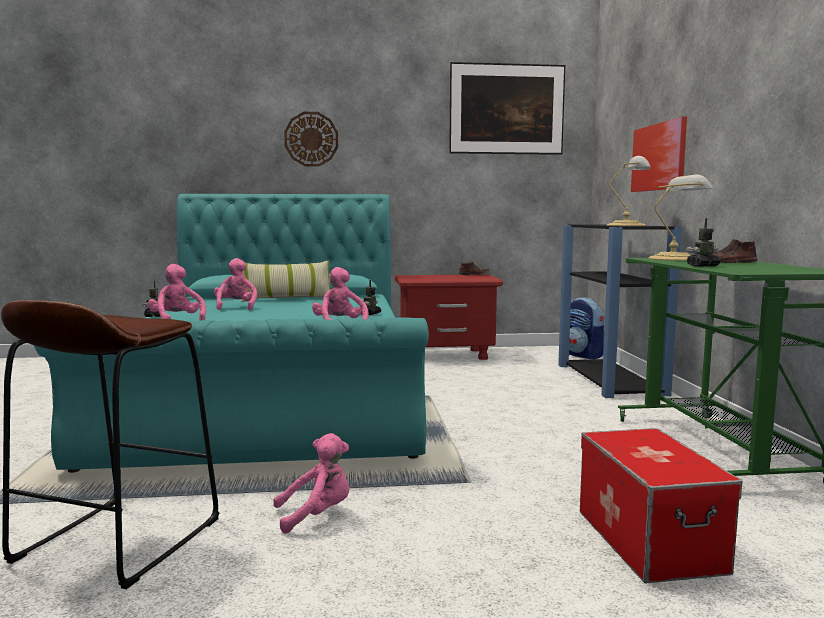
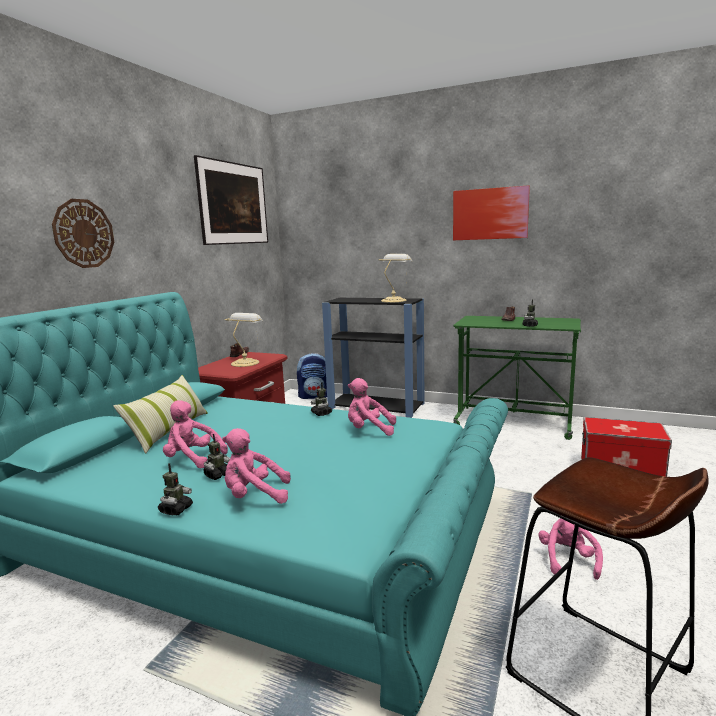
camera: 60 degrees left, 5 degrees up
picture [631,116,687,192] -> picture moved to [453,185,530,240]
table lamp [649,174,713,261] -> table lamp moved to [224,313,263,367]
none -> toy robot [203,434,230,480]

